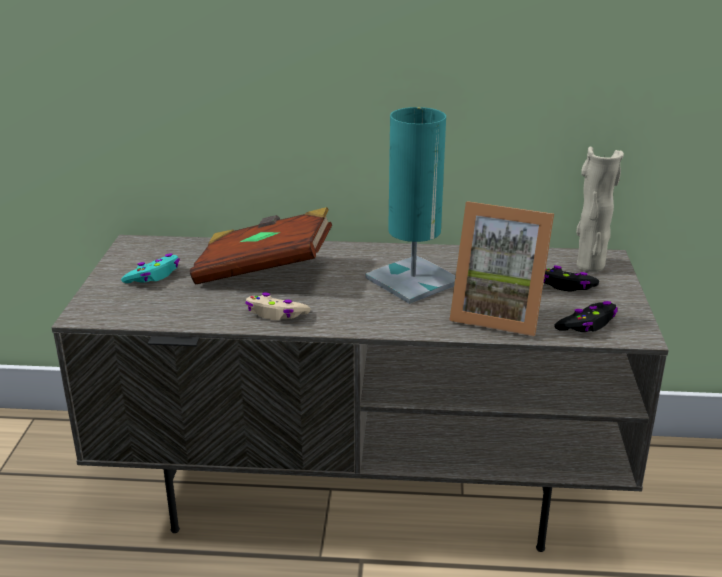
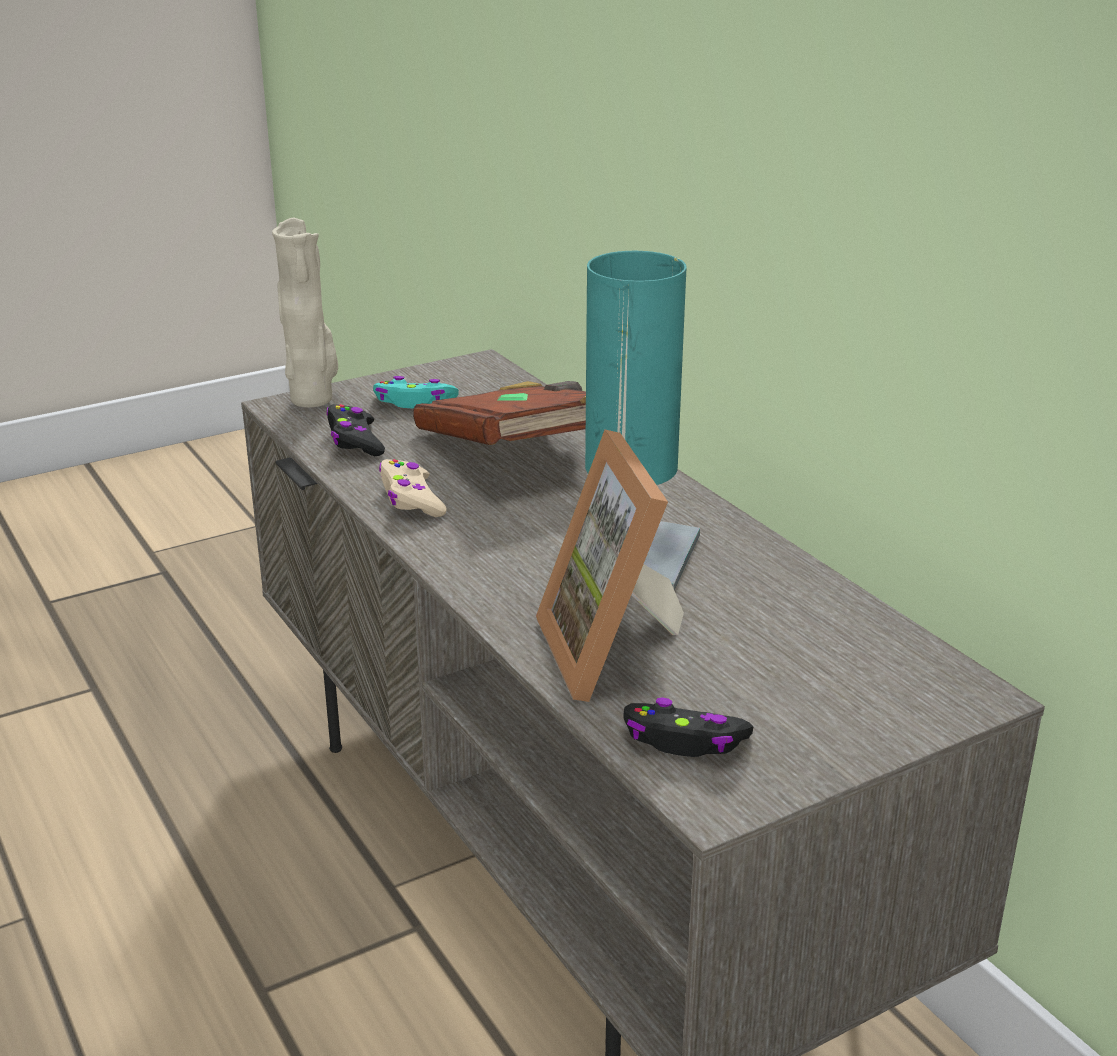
camera: 55 degrees right, 0 degrees up
black game controller [544,266,599,292] -> black game controller moved to [327,404,385,456]
beige vase [576,147,624,272] -> beige vase moved to [272,218,338,407]

